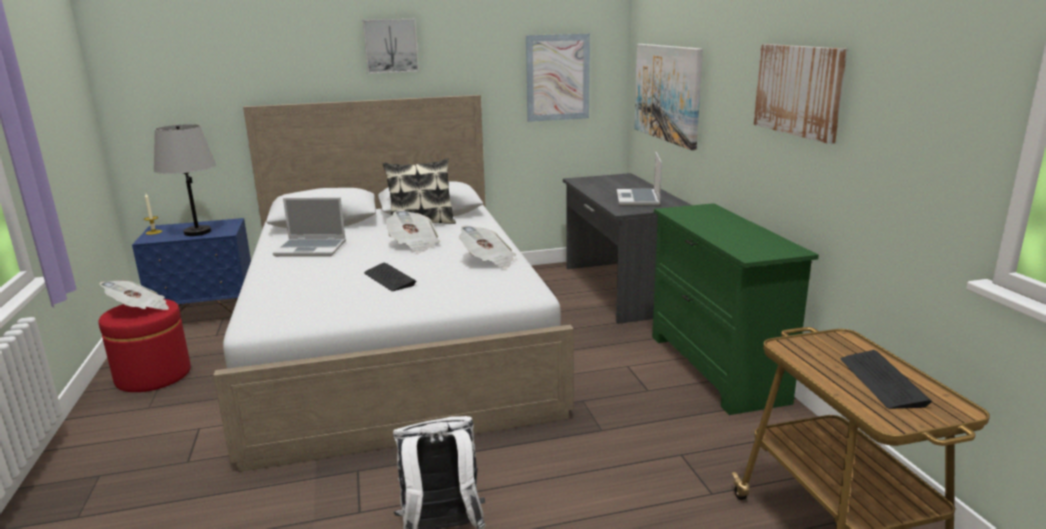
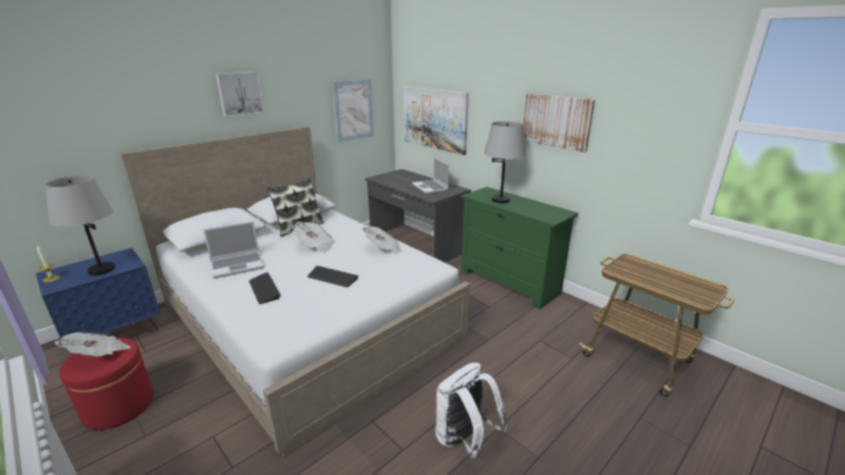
camera: 30 degrees left, 5 degrees up
keyboard [841,350,932,409] -> keyboard moved to [249,272,281,304]
none -> grey table lamp [484,121,526,203]

